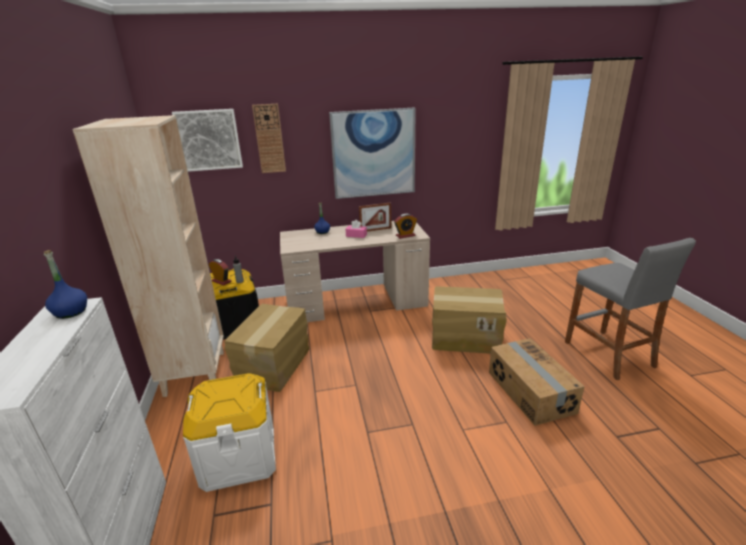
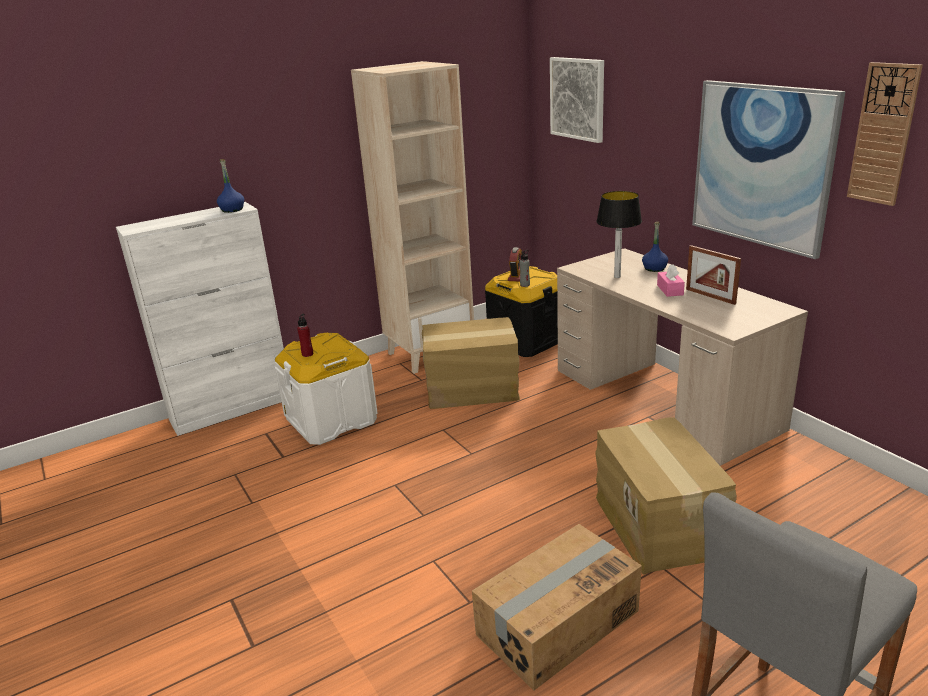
camera: 70 degrees right, 0 degrees up
wall clock [252,104,286,173] -> wall clock moved to [847,62,923,206]
alarm clock [394,214,417,239] -> none
none -> red bottle [297,313,313,357]
none -> table lamp [596,191,642,278]

